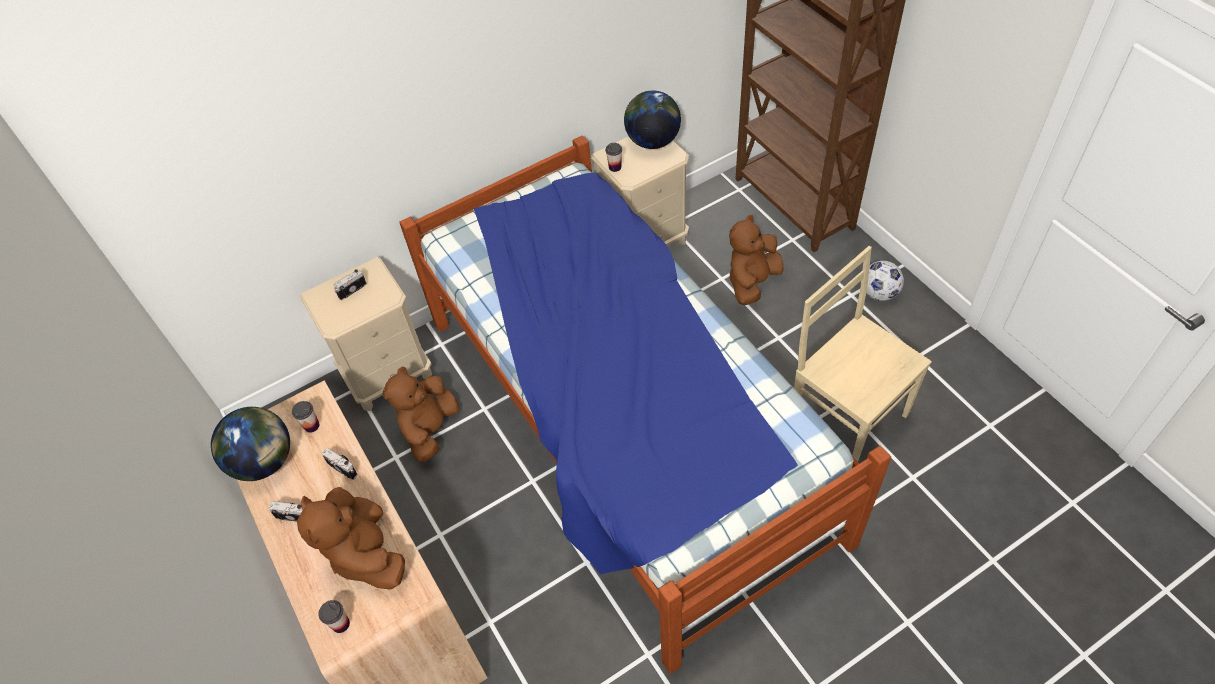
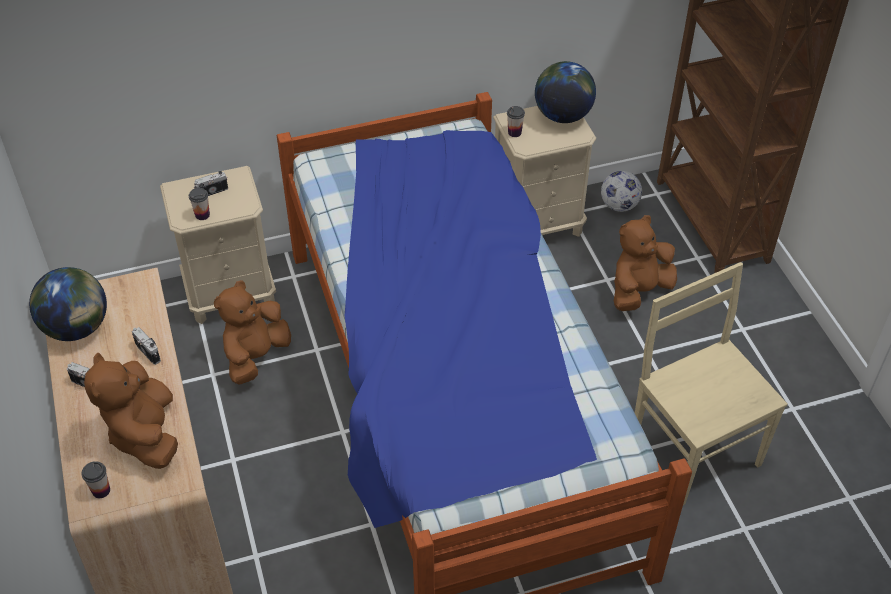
camera: 10 degrees right, 5 degrees down
cup [292,401,320,433] -> cup moved to [189,188,210,220]
football [866,261,904,301] -> football moved to [601,171,642,212]

